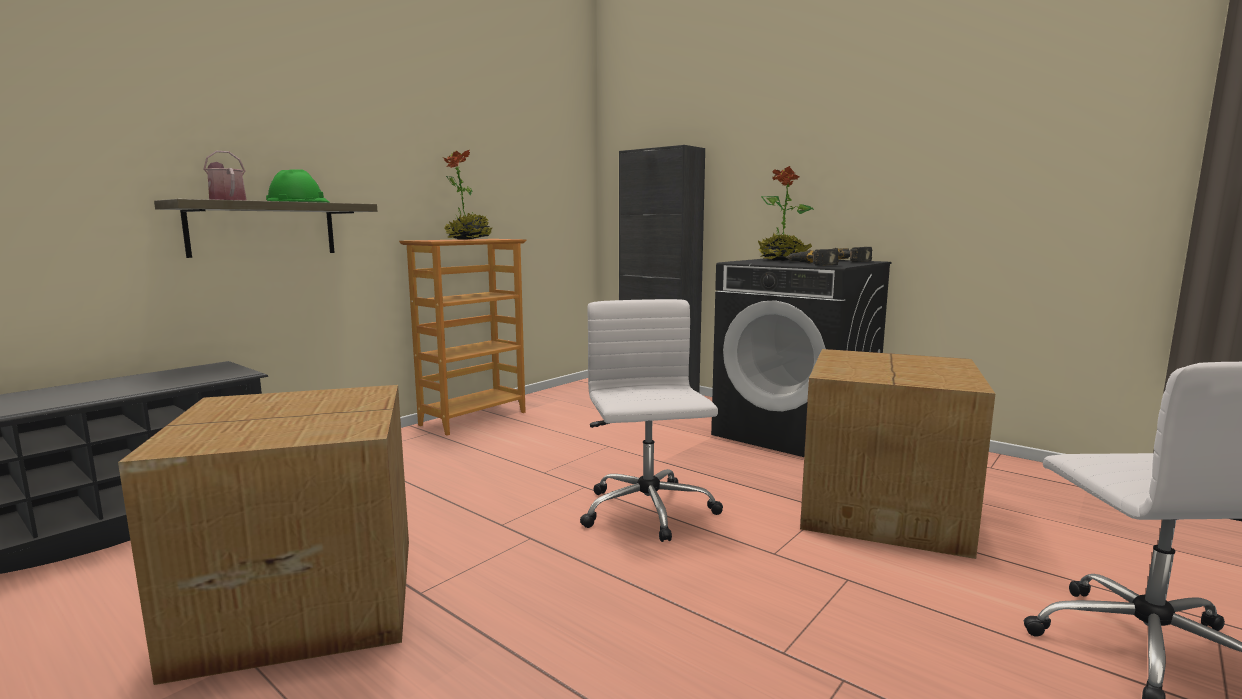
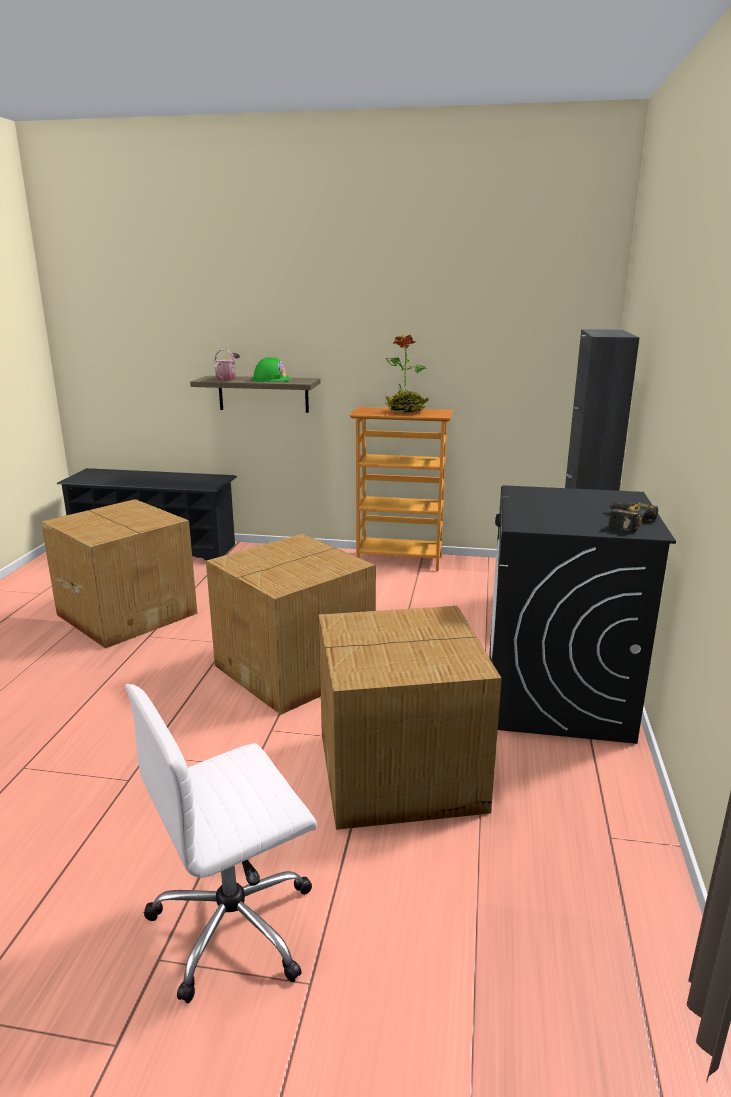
camera: 60 degrees right, 10 degrees up
white office chair [580,299,723,542] -> cardboard box [206,534,376,715]
potted plant [758,166,814,261] -> none
power drill [786,249,839,266] -> none

